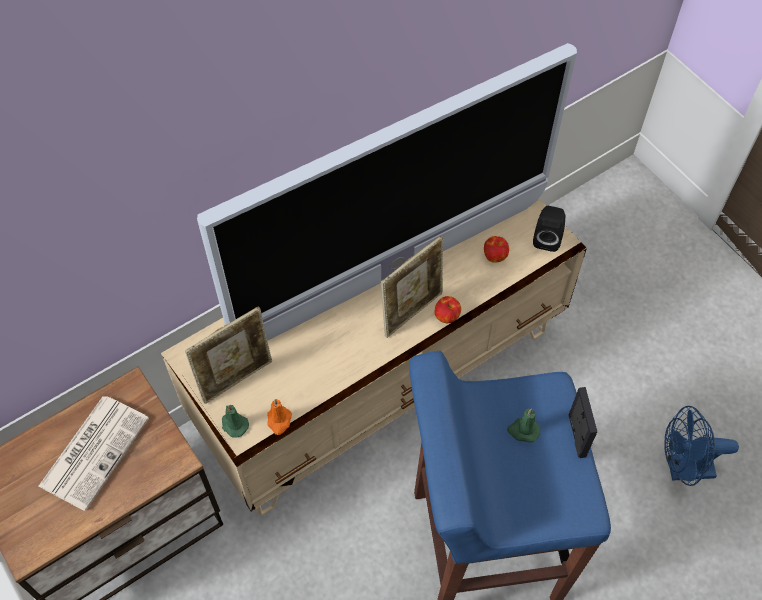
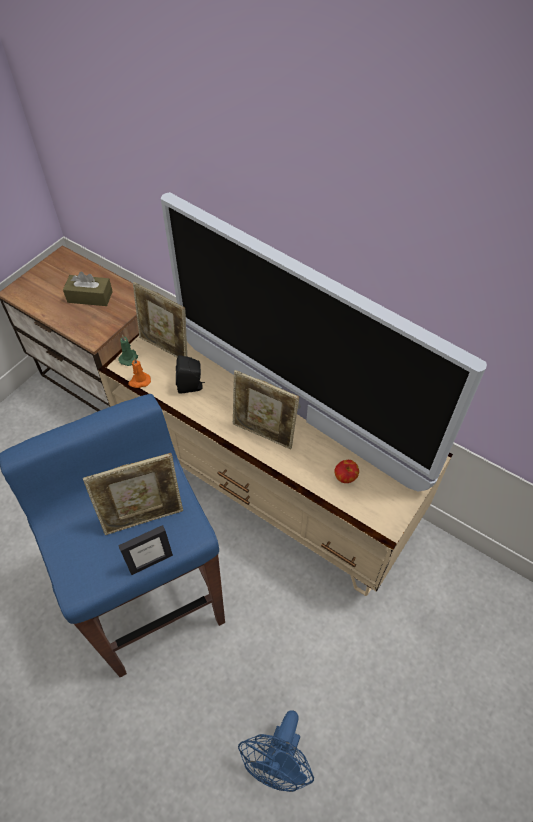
camera: 70 degrees right, 5 degrees down
newspaper [38,396,149,511] -> brown tissue box [63,271,113,306]
apple [435,296,461,323] -> none
green candle [507,408,540,443] -> picture frame [83,453,183,535]
black speaker [533,206,565,252] -> black speaker moved to [176,355,205,394]
blue fan [664,406,739,486] -> blue fan turned 135 degrees counterclockwise [238,710,314,792]

